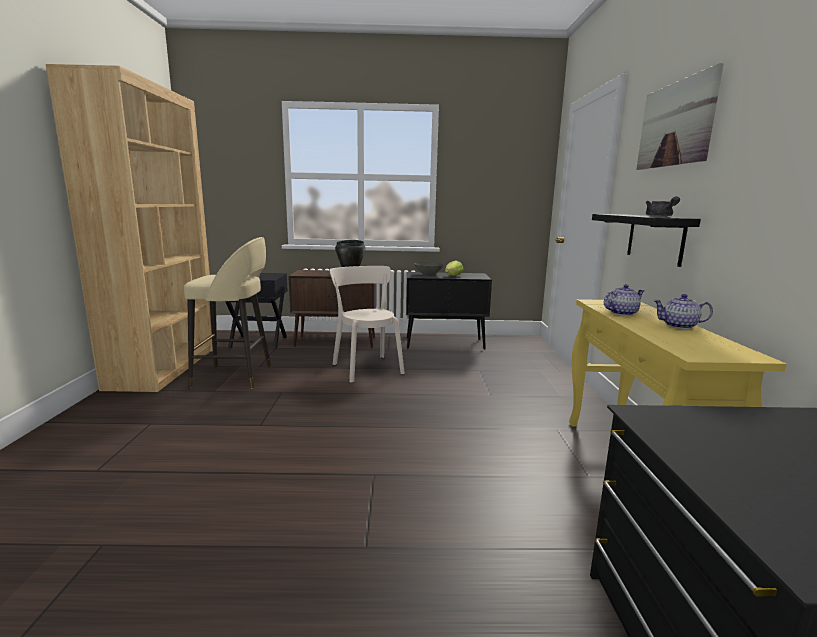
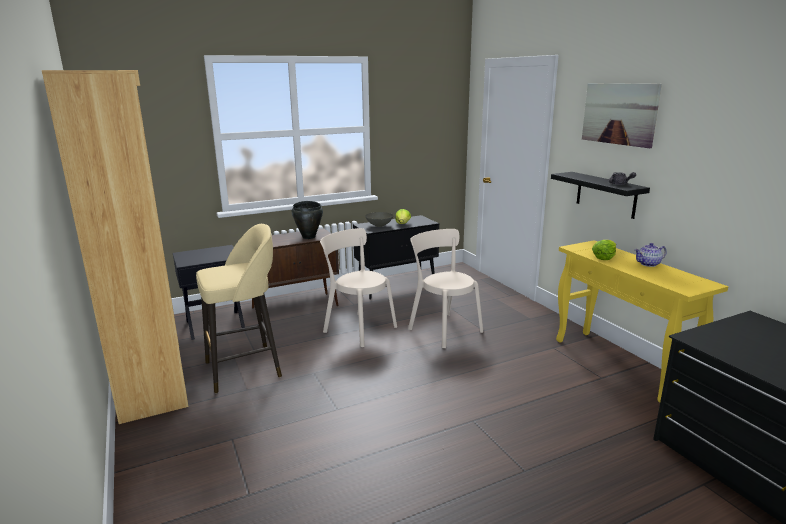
camera: 25 degrees left, 5 degrees up
teapot [604,284,644,316] -> lettuce [592,240,616,260]
none -> beige chair [408,229,483,348]

